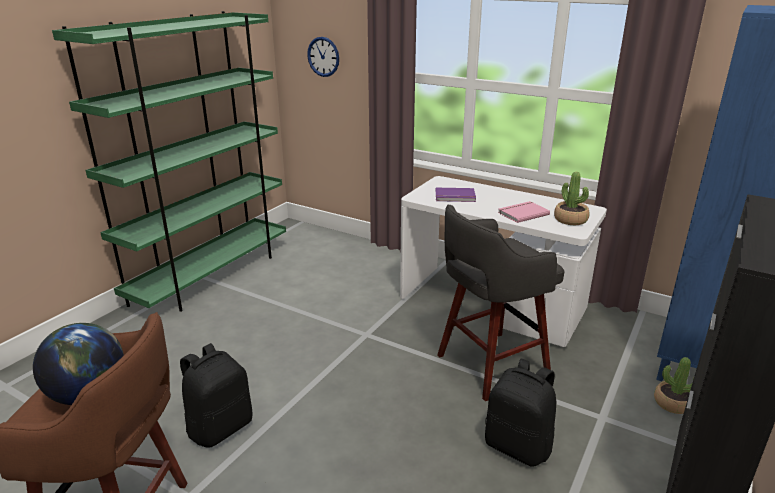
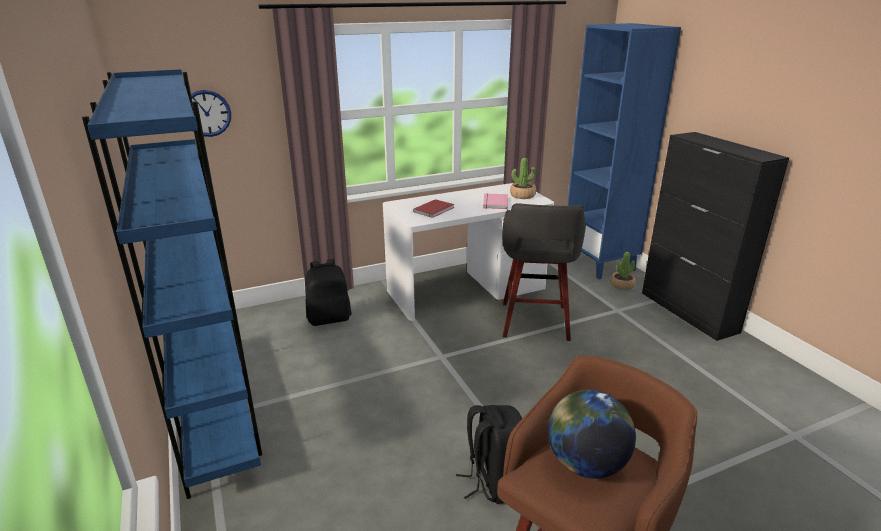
camera: 55 degrees left, 0 degrees up
green bookcase [52,11,286,312] -> blue bookcase [82,69,262,499]
purple book [436,188,476,202] -> red book [413,199,454,218]
black backpack [485,359,556,467] -> black backpack moved to [305,259,352,326]

